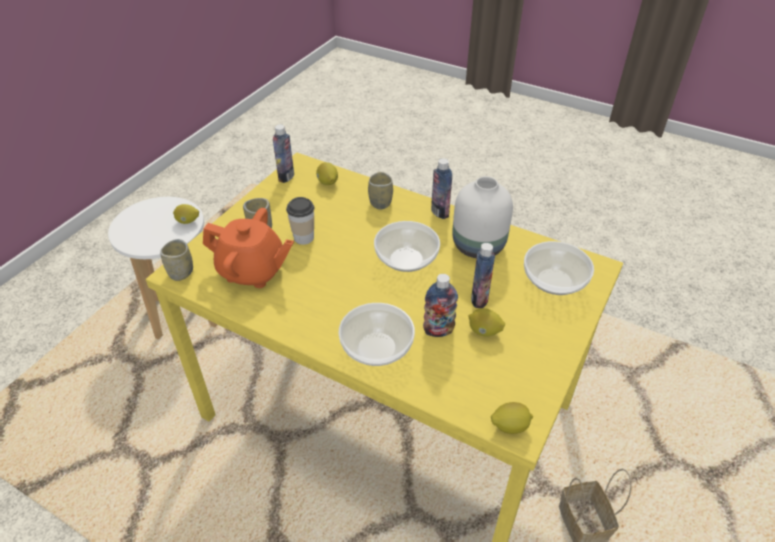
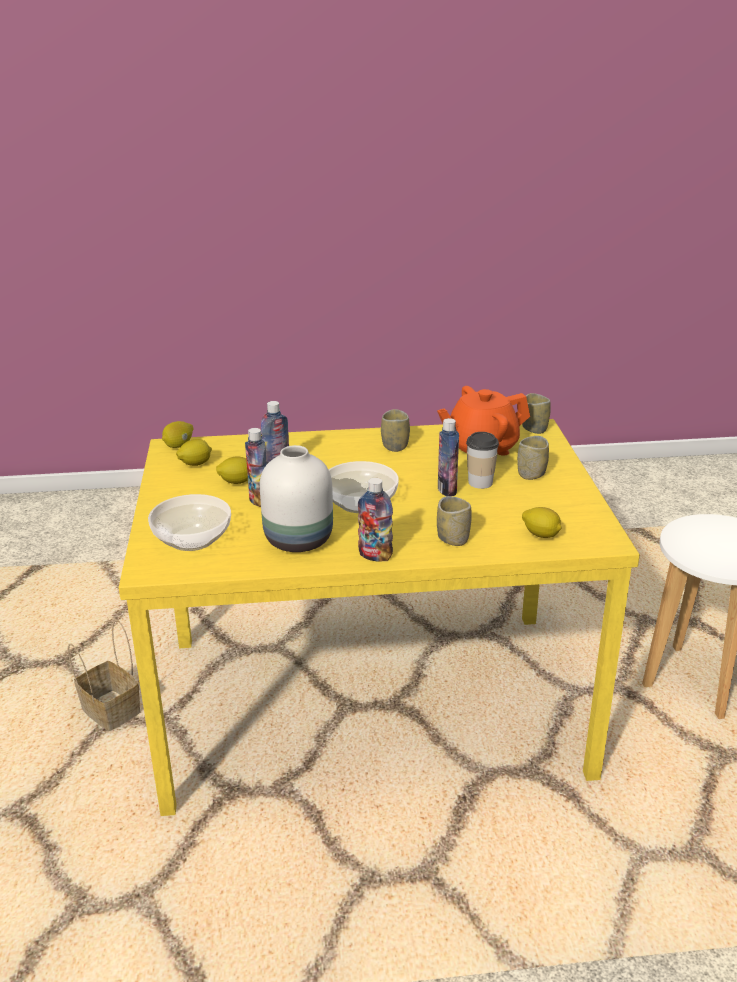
camera: 145 degrees right, 15 degrees down
lemon [173,204,199,224] -> lemon moved to [176,439,212,466]
bottle [273,125,294,183] -> bottle moved to [438,418,459,496]
bowl [338,303,415,366] -> none
none -> cup [381,409,410,452]

